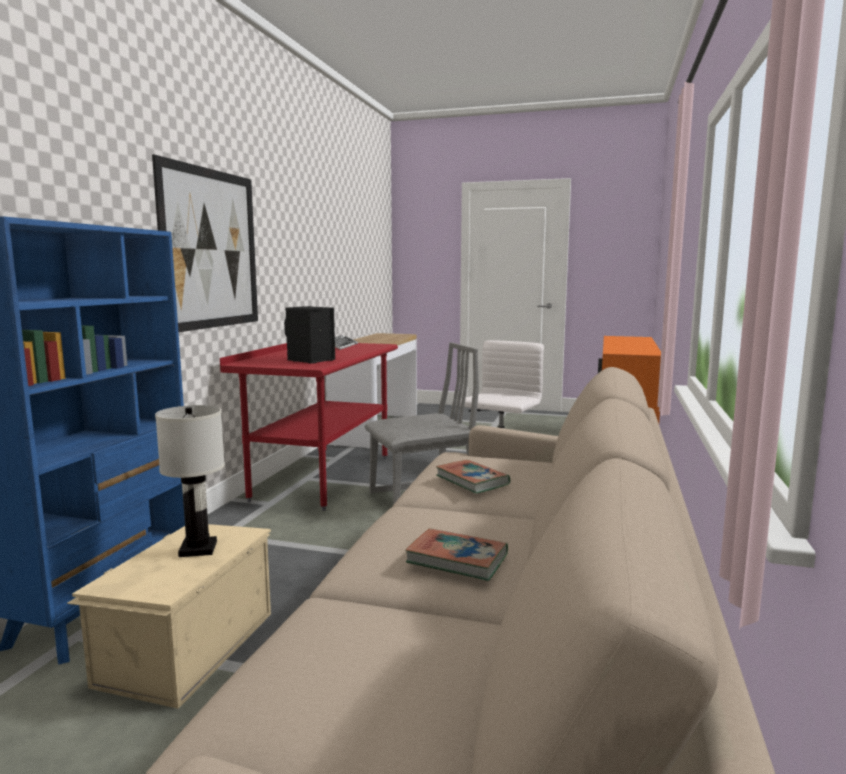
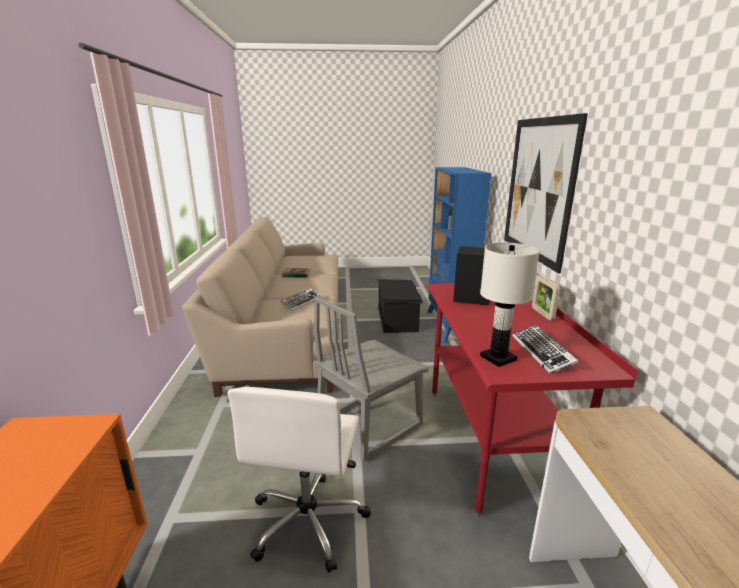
camera: 160 degrees right, 10 degrees up
beige storage box [67,524,271,709] -> black storage box [378,279,423,333]
white table lamp [155,405,225,557] -> white table lamp moved to [480,242,540,367]
book [436,460,510,494] -> keyboard [280,288,321,311]
none -> picture frame [532,275,560,320]

